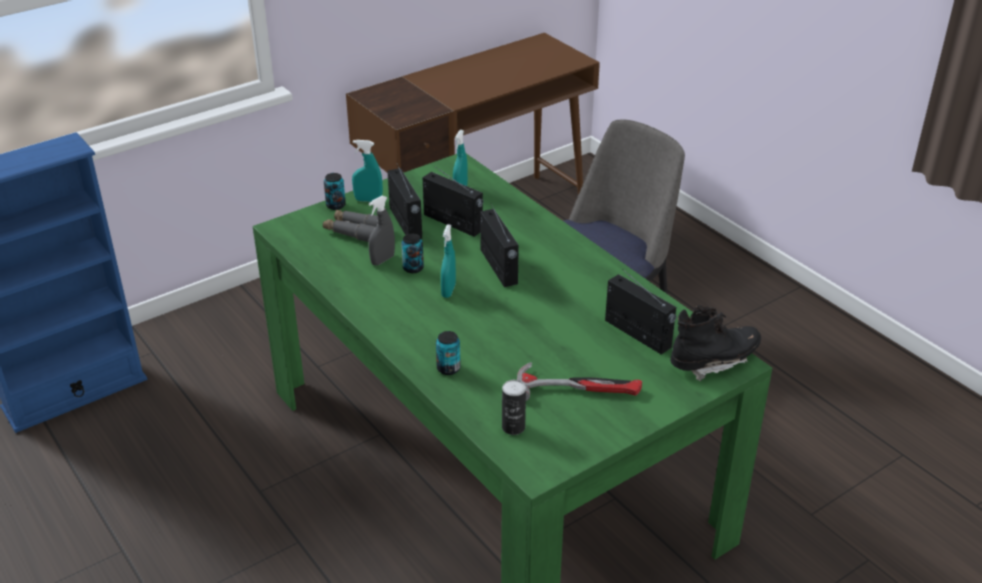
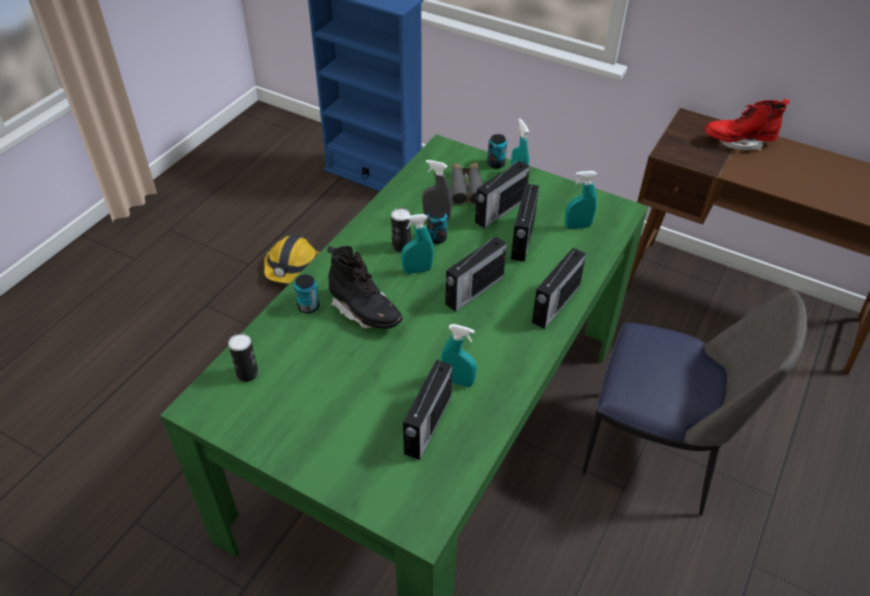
camera: 65 degrees right, 10 degrees up
hammer [517,362,642,401] -> none
black boot [670,305,761,382] -> black boot moved to [327,246,403,329]
none -> hard hat [264,235,319,283]
none -> can [391,208,411,252]
none -> turquoise spray bottle [441,324,477,387]
none -> radio [532,248,586,329]
none -> red boot [704,99,790,151]

